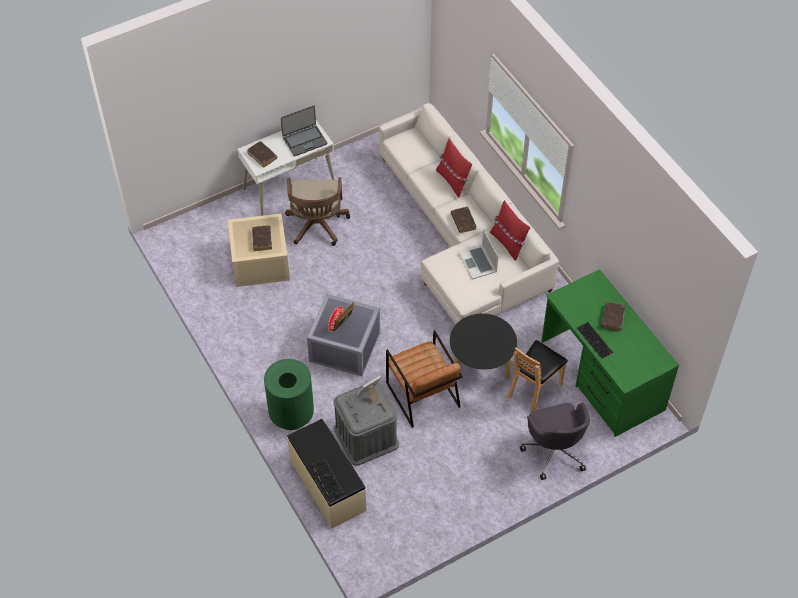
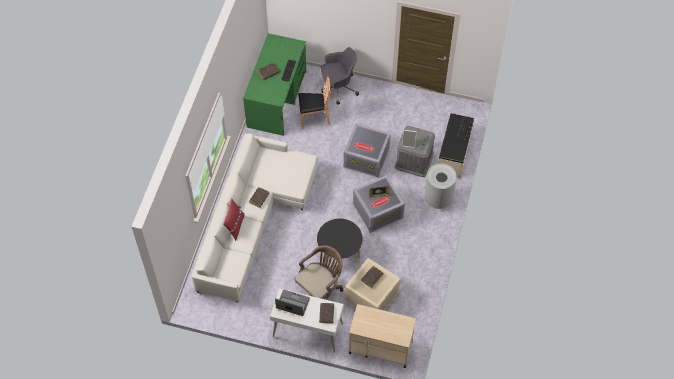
camera: 135 degrees left, 5 degrees up
green trash can [264,359,314,430] -> grey trash can [424,163,457,209]
brown armchair [386,330,463,428] -> grey storage box [344,123,391,177]
black coffee table [450,314,517,380] -> black coffee table moved to [317,219,363,265]
laptop [458,229,498,280] -> none
red pillow [490,200,530,261] -> none
grey office chair [520,402,590,480] -> grey office chair turned 45 degrees clockwise [321,47,359,105]
none -> beige cart [349,304,416,368]

